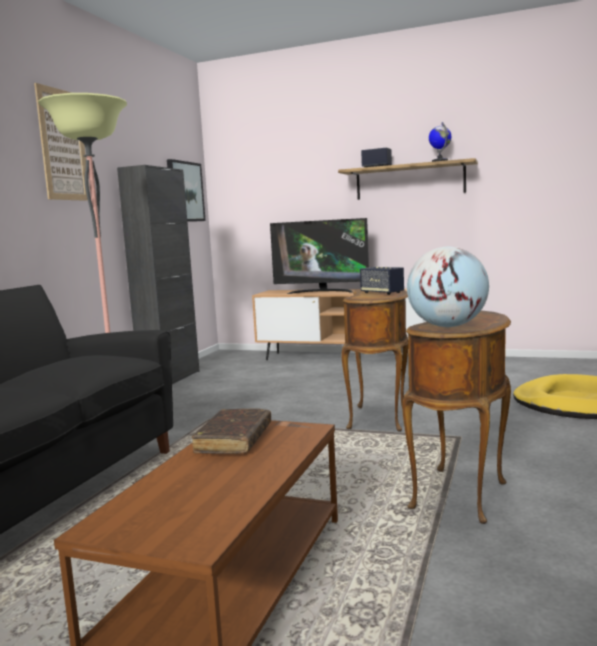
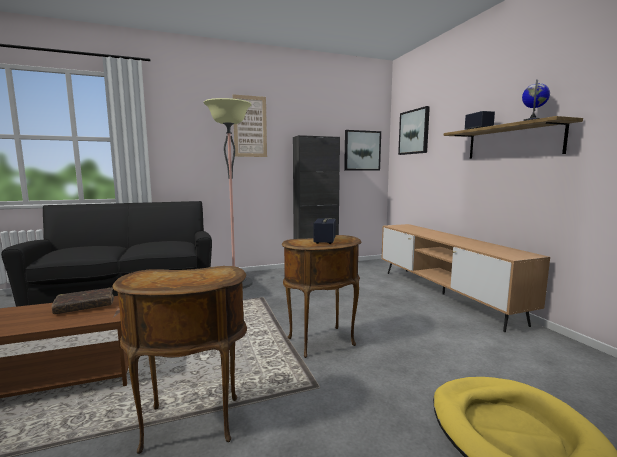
camera: 50 degrees right, 0 degrees up
television [270,218,369,294] -> none
globe [407,247,489,327] -> none
none -> picture [398,106,430,155]

